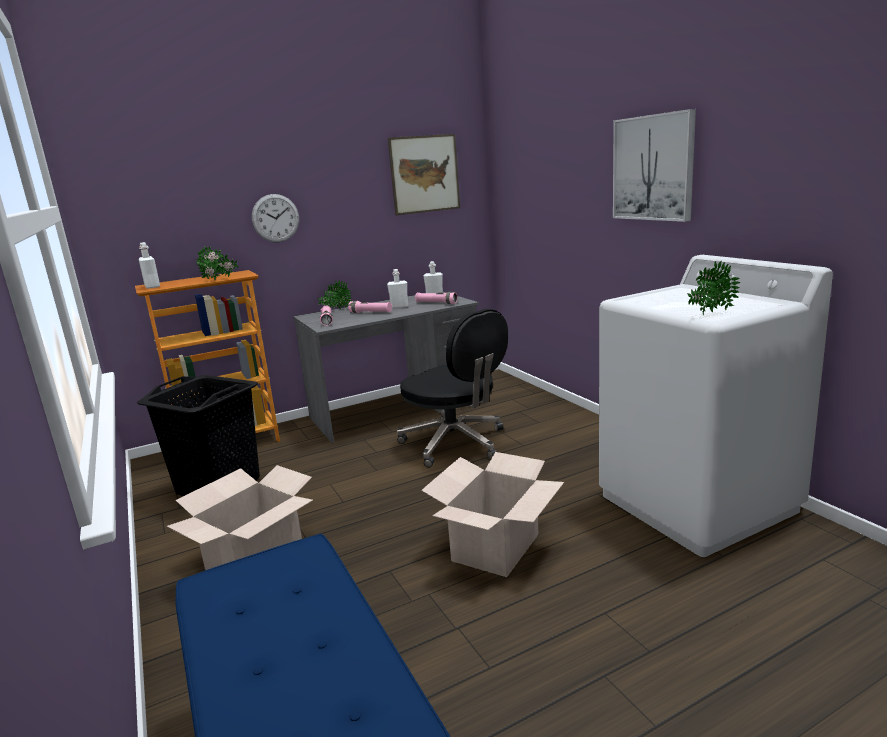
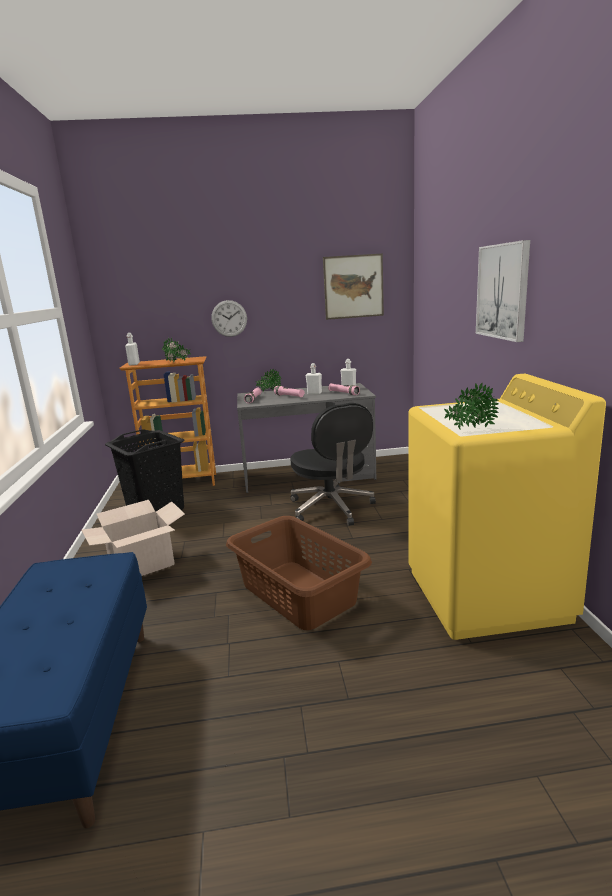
camera: 20 degrees right, 0 degrees up
cardboard box [421,452,564,577] -> brown laundry basket [226,516,372,630]
white washing machine [599,255,833,557] -> yellow washing machine [408,374,606,640]

